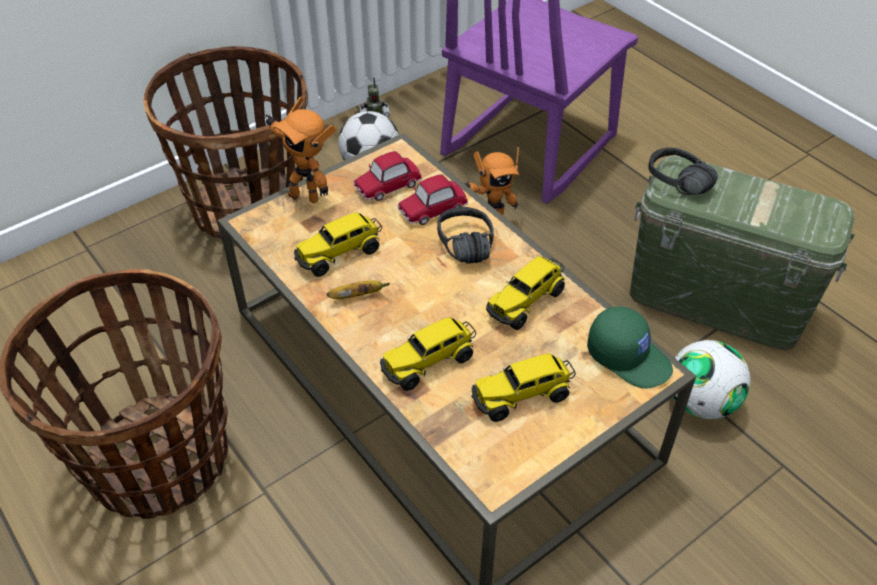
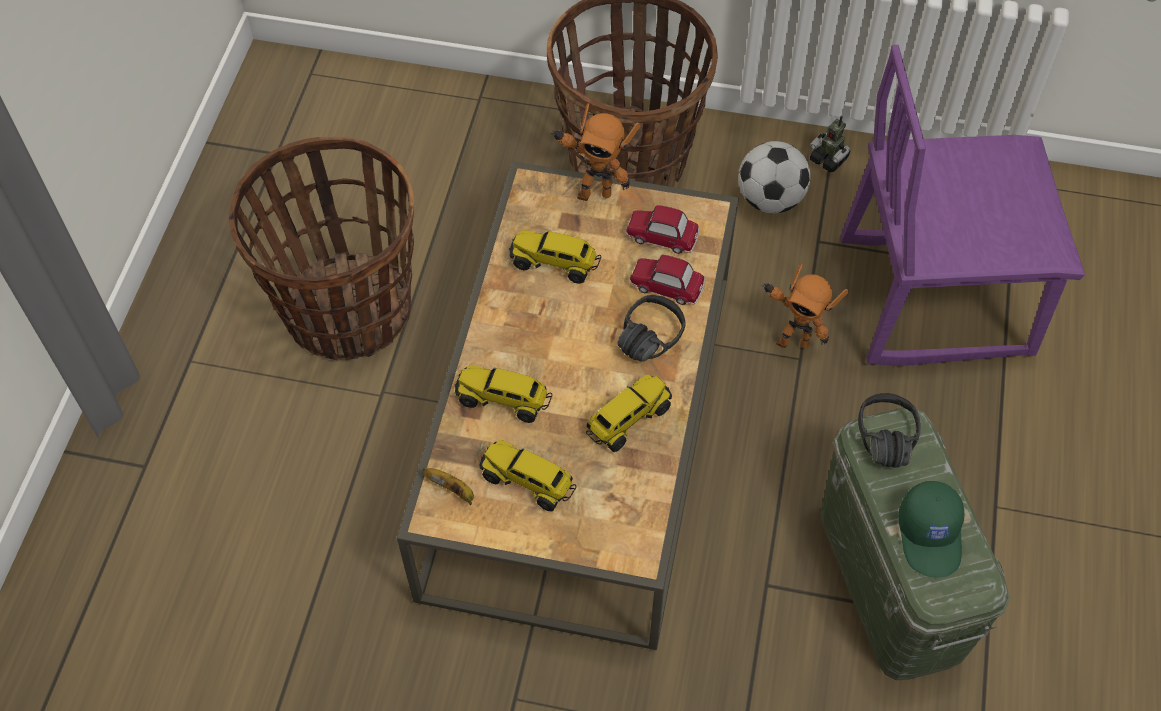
camera: 50 degrees right, 10 degrees up
toy robot [264,97,337,203] -> toy robot turned 75 degrees counterclockwise [551,103,641,201]
banana [327,281,390,299] -> banana moved to [423,468,474,505]
toy truck [486,256,565,330] -> toy truck turned 135 degrees clockwise [586,375,672,452]
green cap [587,307,673,389] -> green cap moved to [898,481,964,578]
football [673,340,751,419] -> none

